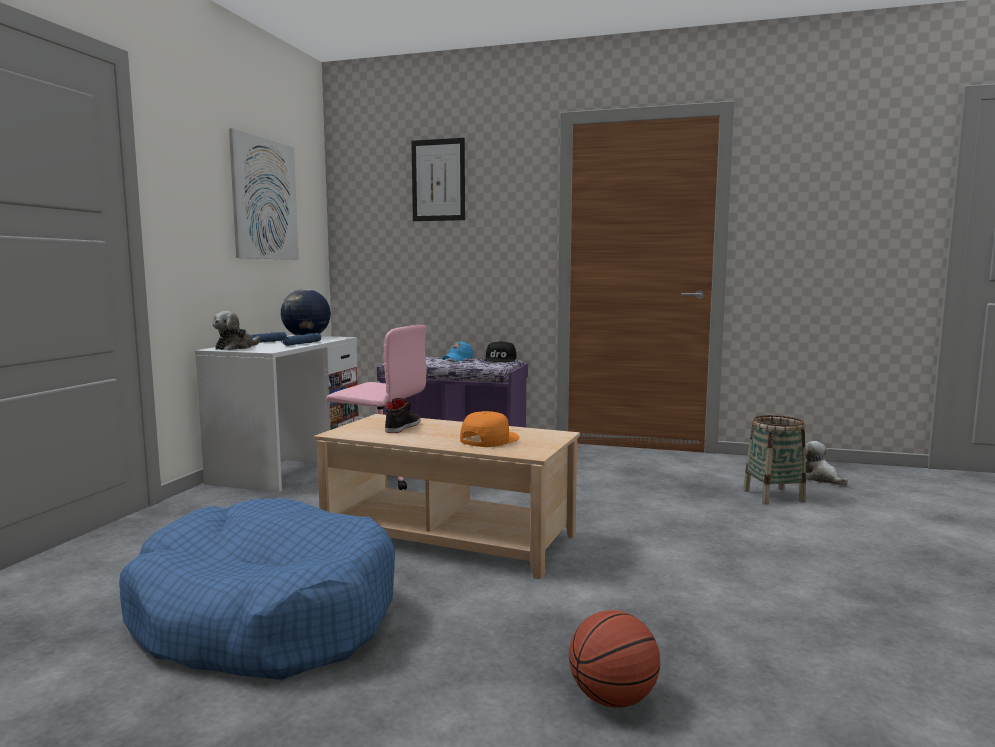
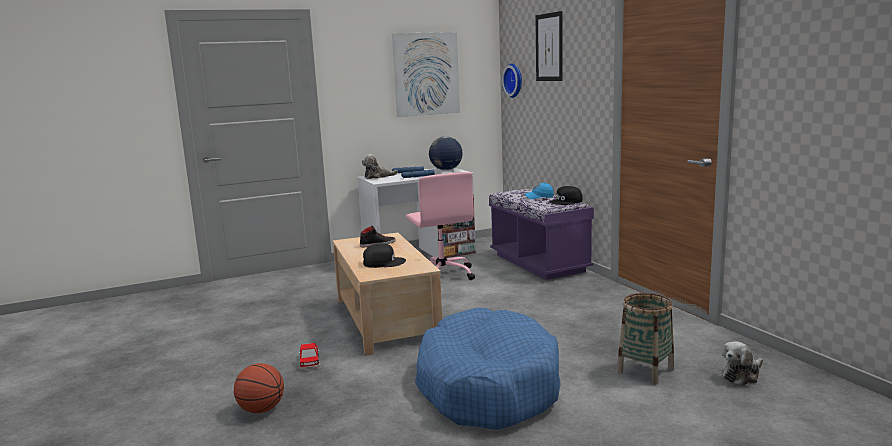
camera: 50 degrees right, 5 degrees up
blue dog bed [119,498,395,680] -> blue dog bed moved to [415,308,561,430]
orange cap [460,411,520,447] -> black cap [363,243,406,268]
plush toy [805,441,848,486] -> plush toy turned 150 degrees counterclockwise [722,341,763,385]
none -> toy car [299,343,320,369]
none -> wall clock [502,64,522,98]

